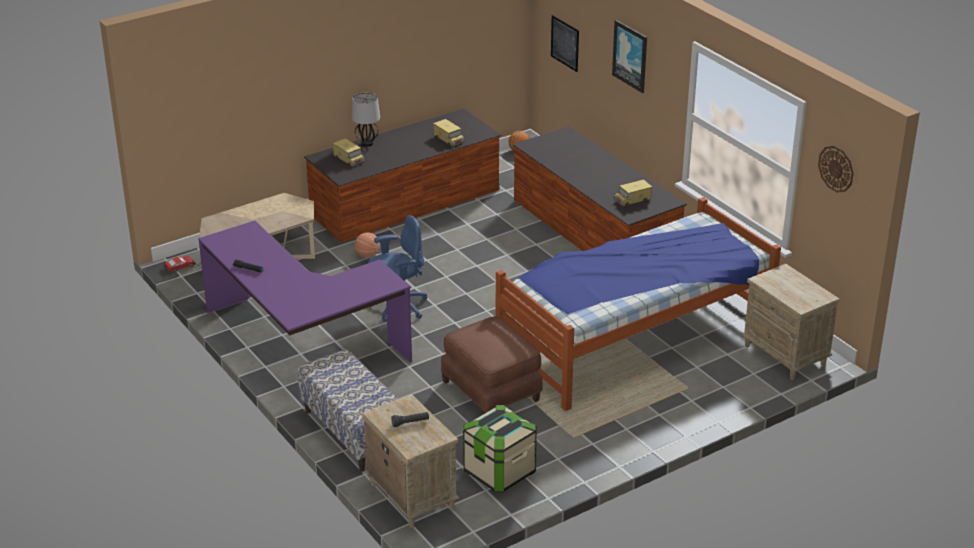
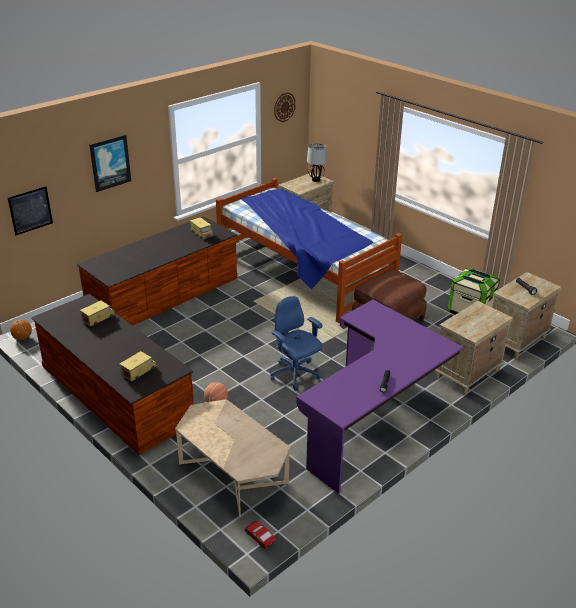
camera: 100 degrees left, 0 degrees up
bench [298,349,398,472] -> beige nightstand [435,301,513,395]
table lamp [352,93,380,147] -> table lamp moved to [307,143,327,182]

